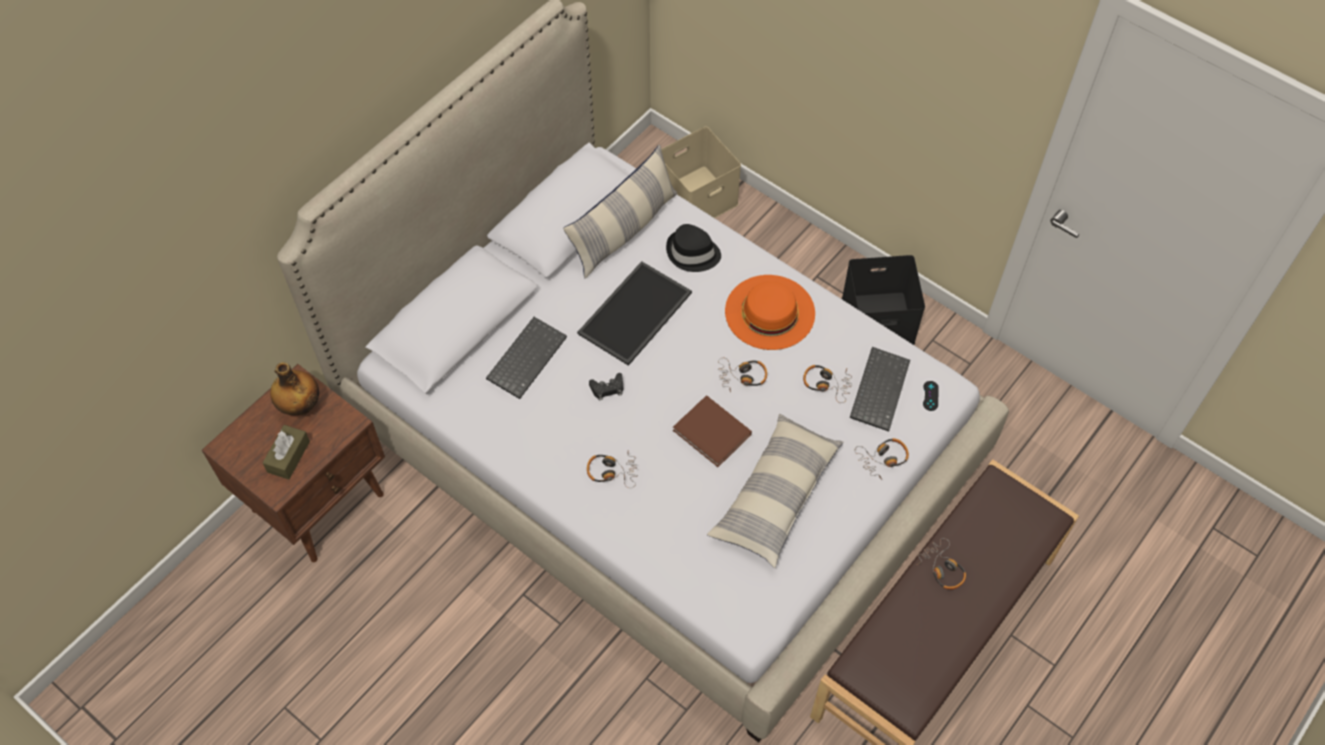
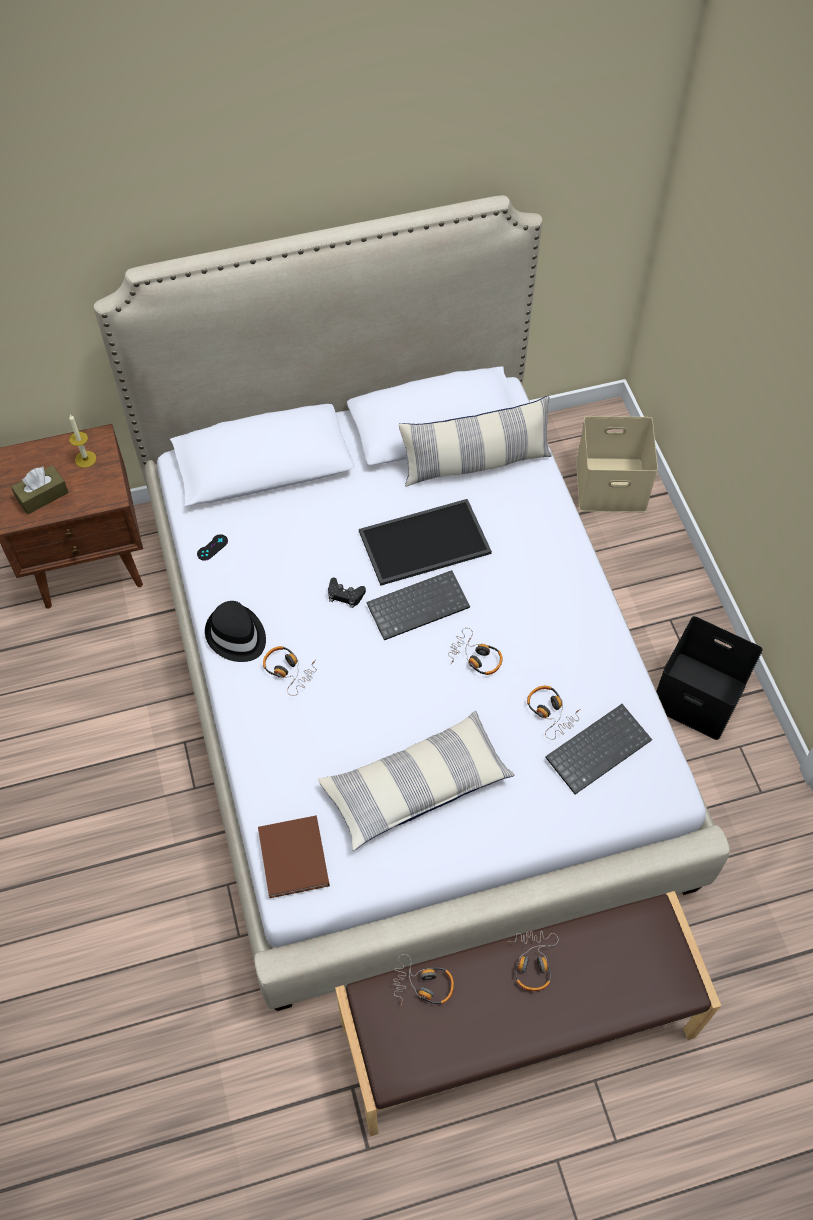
camera: 35 degrees right, 0 degrees up
bottle [270,362,319,415] -> candle [69,414,96,468]
keyboard [486,317,567,399] -> keyboard moved to [367,570,470,640]
black hat [666,224,721,272] -> black hat moved to [205,601,266,662]
brown book [673,395,752,467] -> brown book moved to [258,815,330,898]
orange hat [725,275,815,350] -> none
headphones [855,438,909,479] -> headphones moved to [393,954,454,1006]
black game controller [923,381,939,411] -> black game controller moved to [197,534,228,561]

